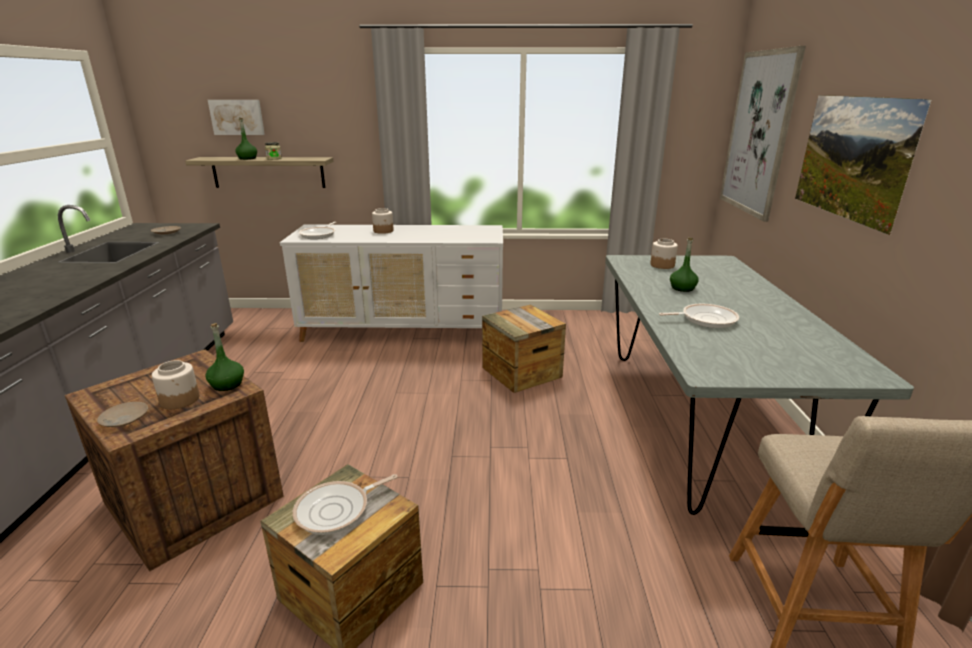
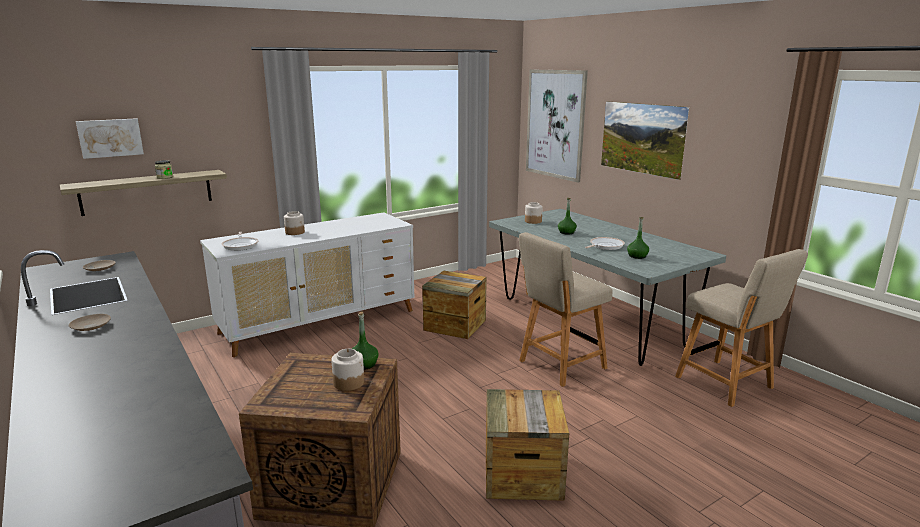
camera: 35 degrees left, 5 degrees down
beige plate [97,402,148,427] -> beige plate moved to [69,314,111,331]
green bottle [235,118,257,160] -> green bottle moved to [627,217,649,259]
frying pan [293,474,398,535] -> none
none -> beige chair [519,232,612,387]

